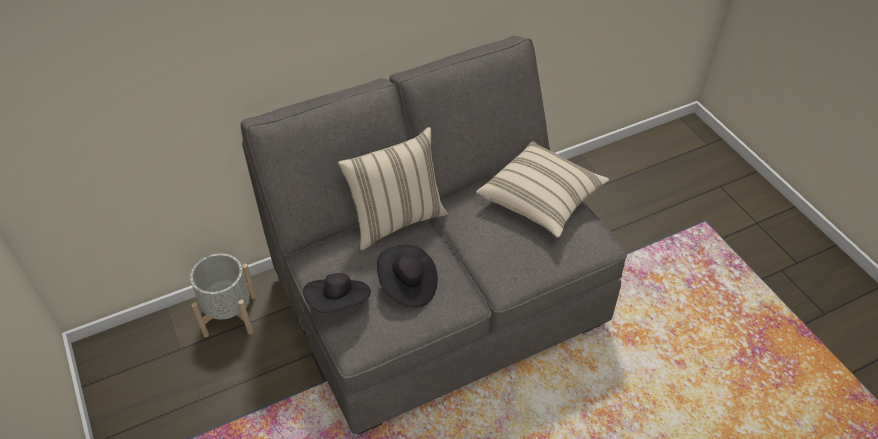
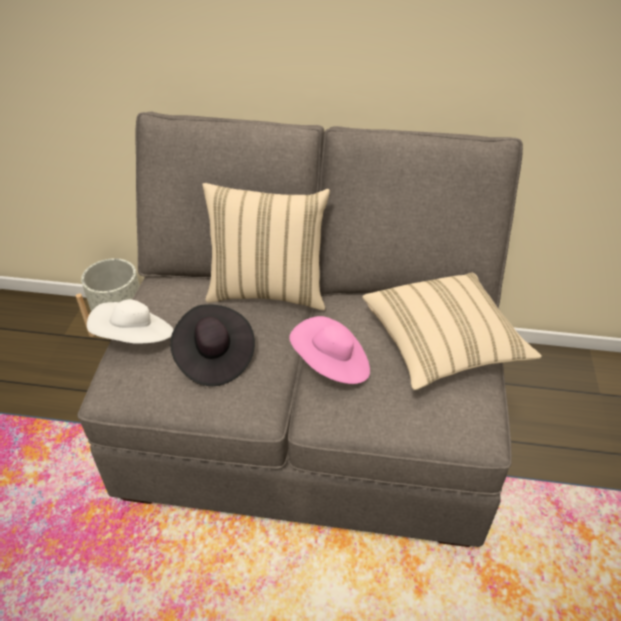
camera: 35 degrees right, 5 degrees down
black hat [303,273,371,313] -> white hat [87,299,173,344]
none -> pink hat [289,316,370,384]

